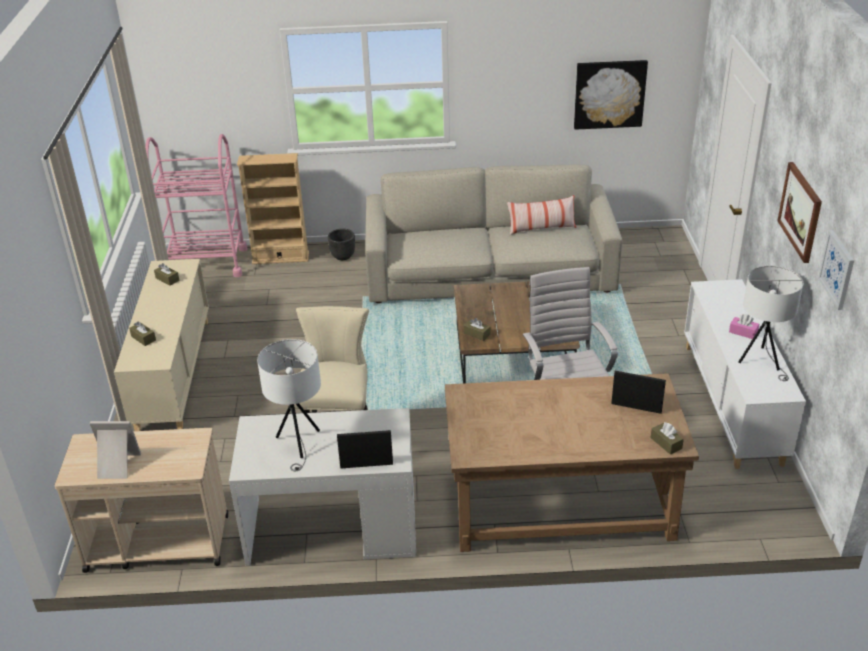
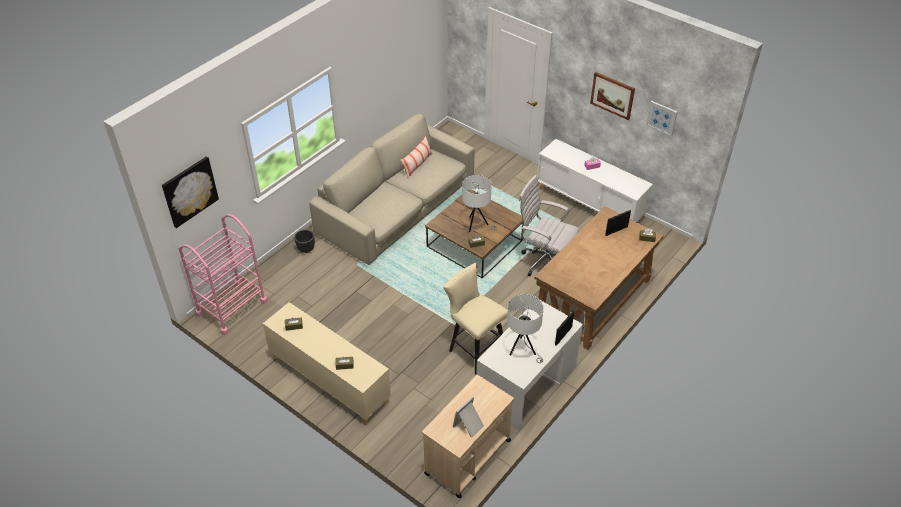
camera: 50 degrees left, 10 degrees up
beige bookcase [237,153,309,264] -> none
picture [574,60,648,130] -> picture moved to [162,156,219,228]
white table lamp [738,266,803,381] -> white table lamp moved to [462,175,497,232]

